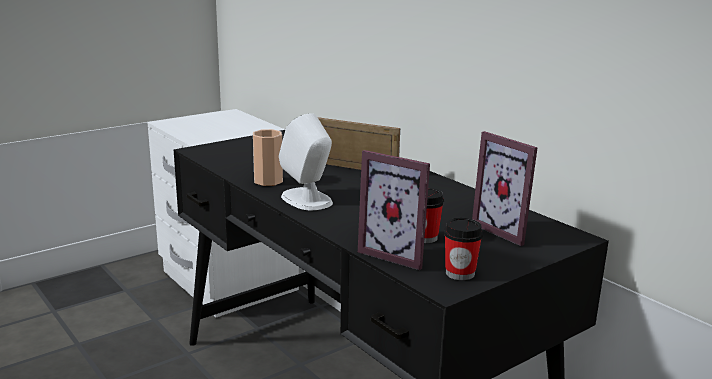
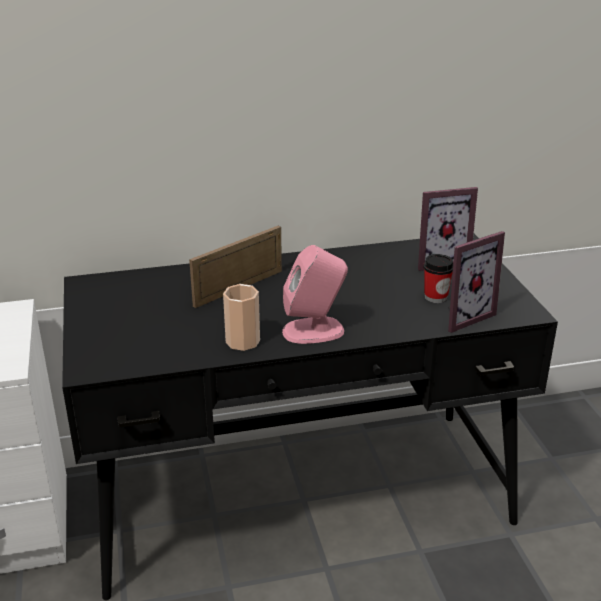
camera: 65 degrees left, 10 degrees up
white speaker [279,113,333,210] -> pink speaker [282,245,348,344]
cup [444,218,483,280] -> none

